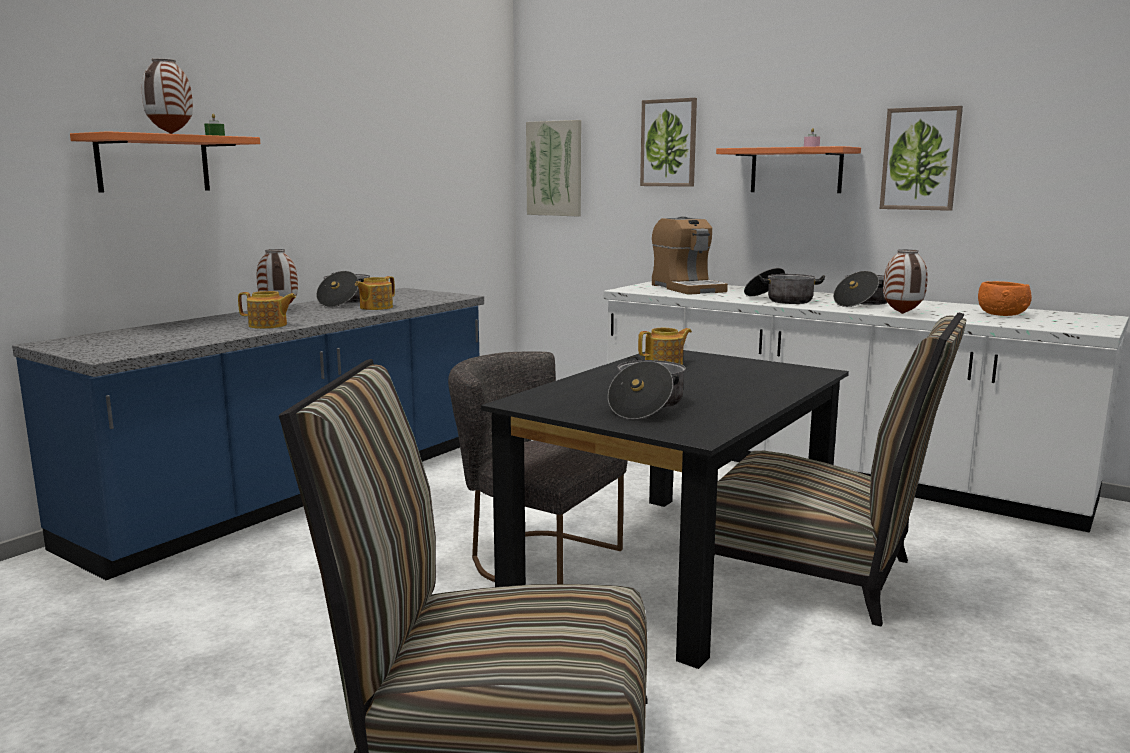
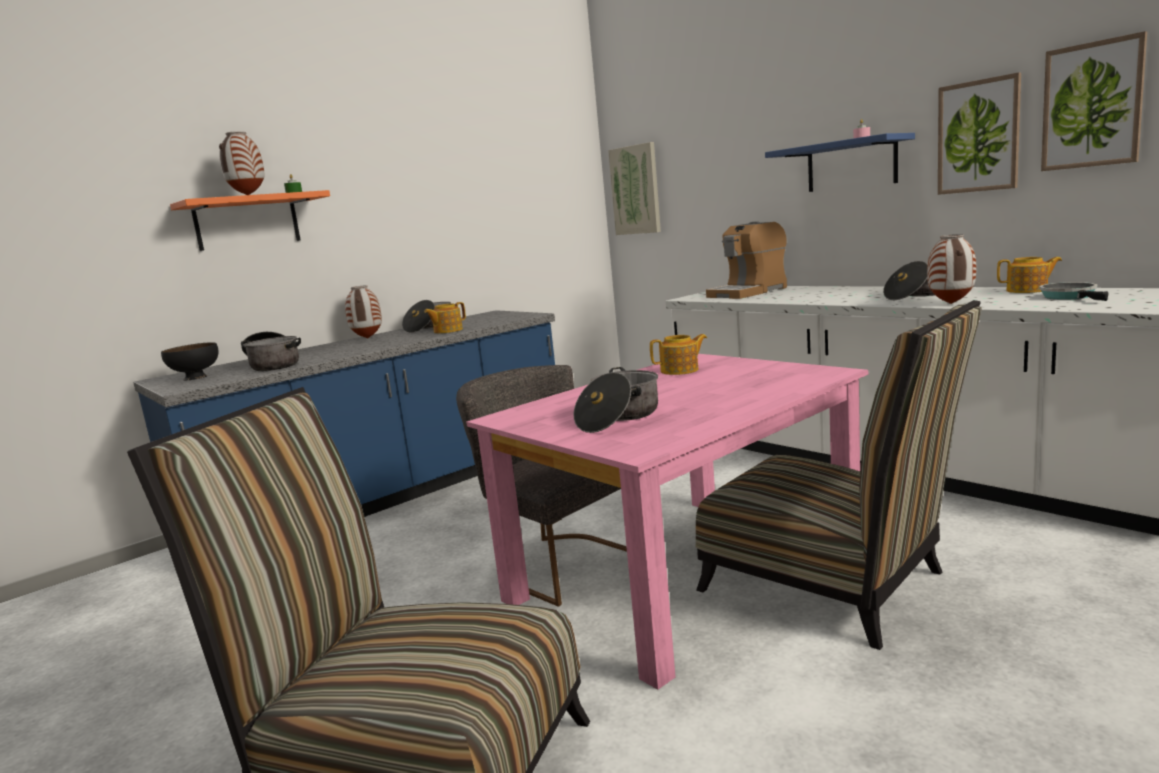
camera: 15 degrees right, 0 degrees up
teapot [238,291,296,329] -> teapot moved to [997,257,1062,293]
black dining table [481,350,849,669] -> pink dining table [466,354,868,690]
picture [640,98,697,187] -> picture moved to [1041,31,1147,171]
coffee machine [652,216,728,295] -> coffee machine turned 60 degrees clockwise [706,221,787,299]
orange shelf [716,146,861,193] -> blue shelf [765,133,915,192]
cooking pot [744,268,826,304] -> cooking pot moved to [241,332,301,371]
orange bowl [978,281,1032,316] -> frying pan [1040,282,1109,301]
none -> black bowl [161,342,219,380]

